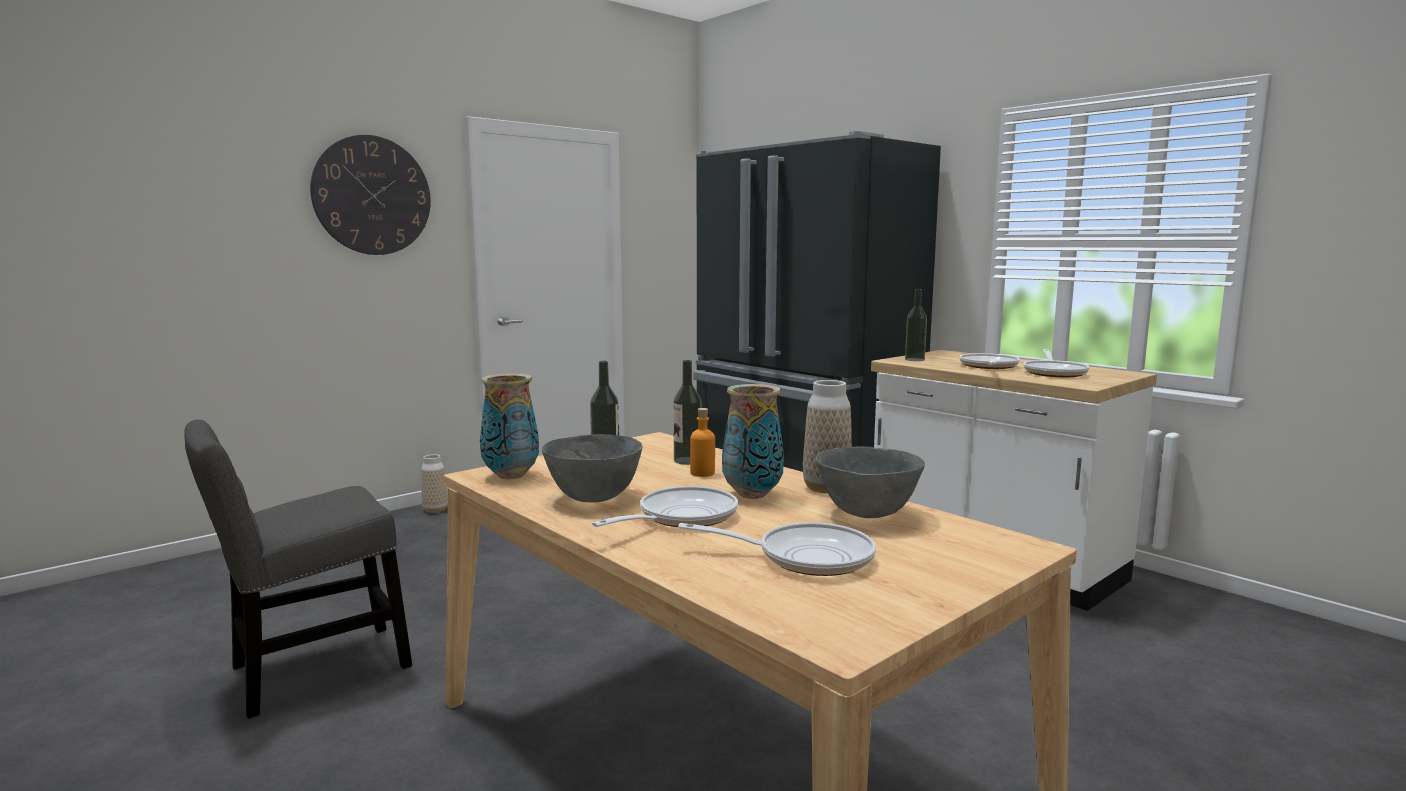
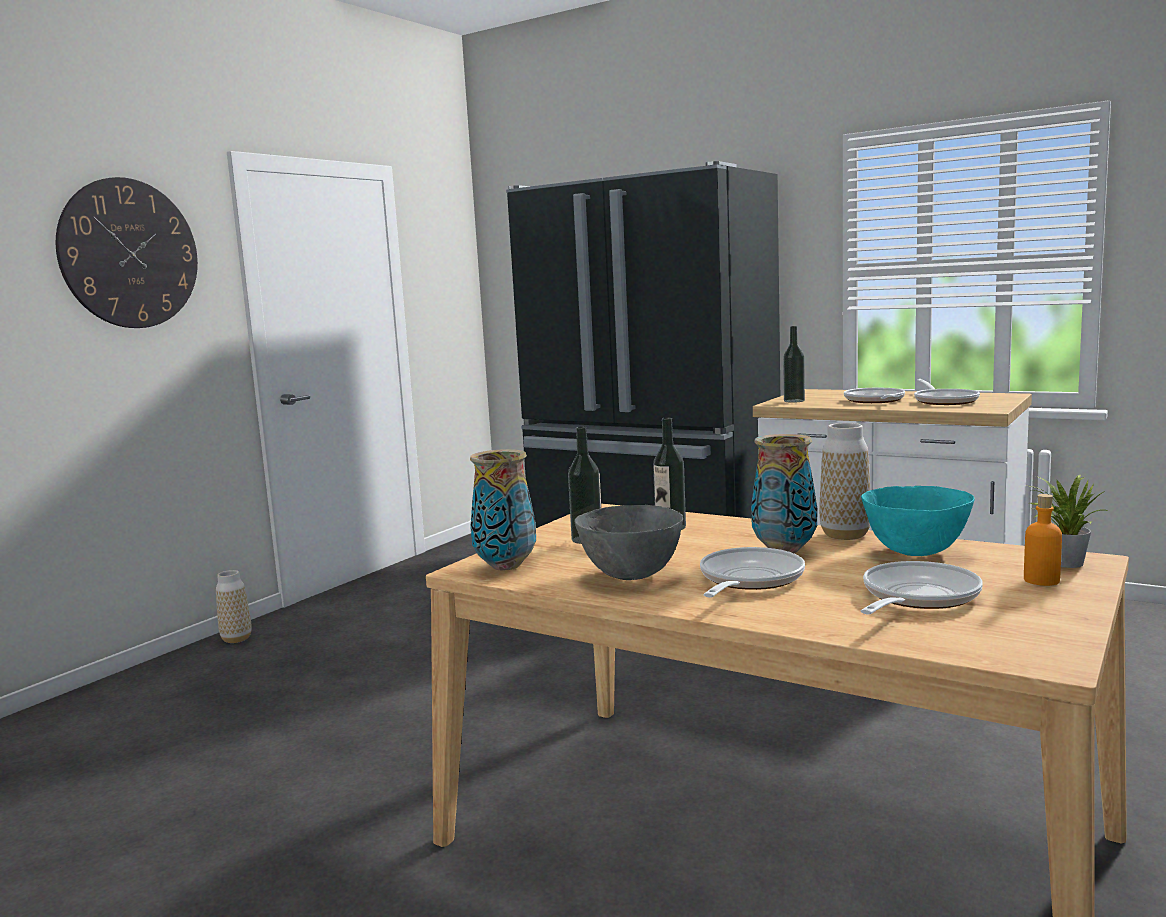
camera: 15 degrees left, 0 degrees up
grey chair [184,419,412,719] -> none
frying pan [678,522,876,576] -> frying pan turned 45 degrees counterclockwise [861,561,983,614]
orange bottle [690,408,715,477] -> orange bottle moved to [1024,494,1062,586]
grey bowl [816,446,925,518] -> turquoise bowl [861,486,975,556]
none -> potted plant [1023,475,1108,568]

